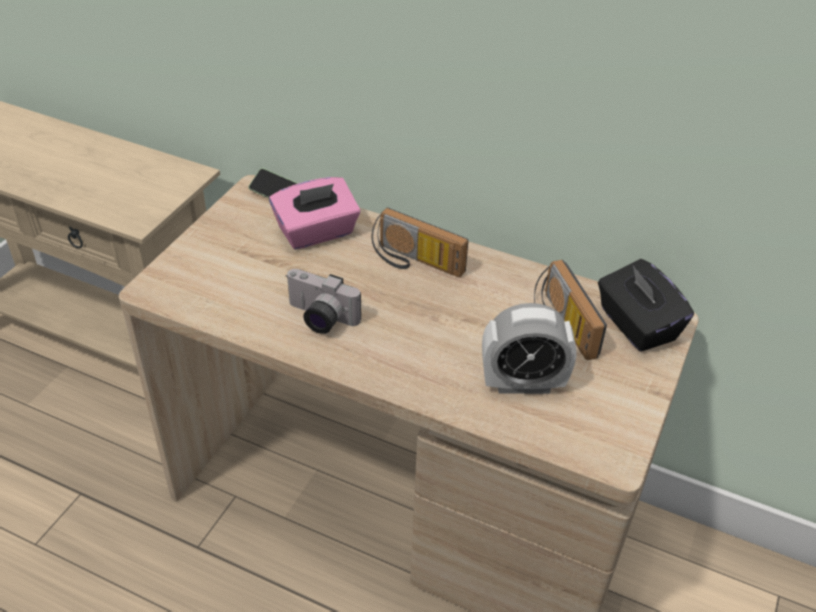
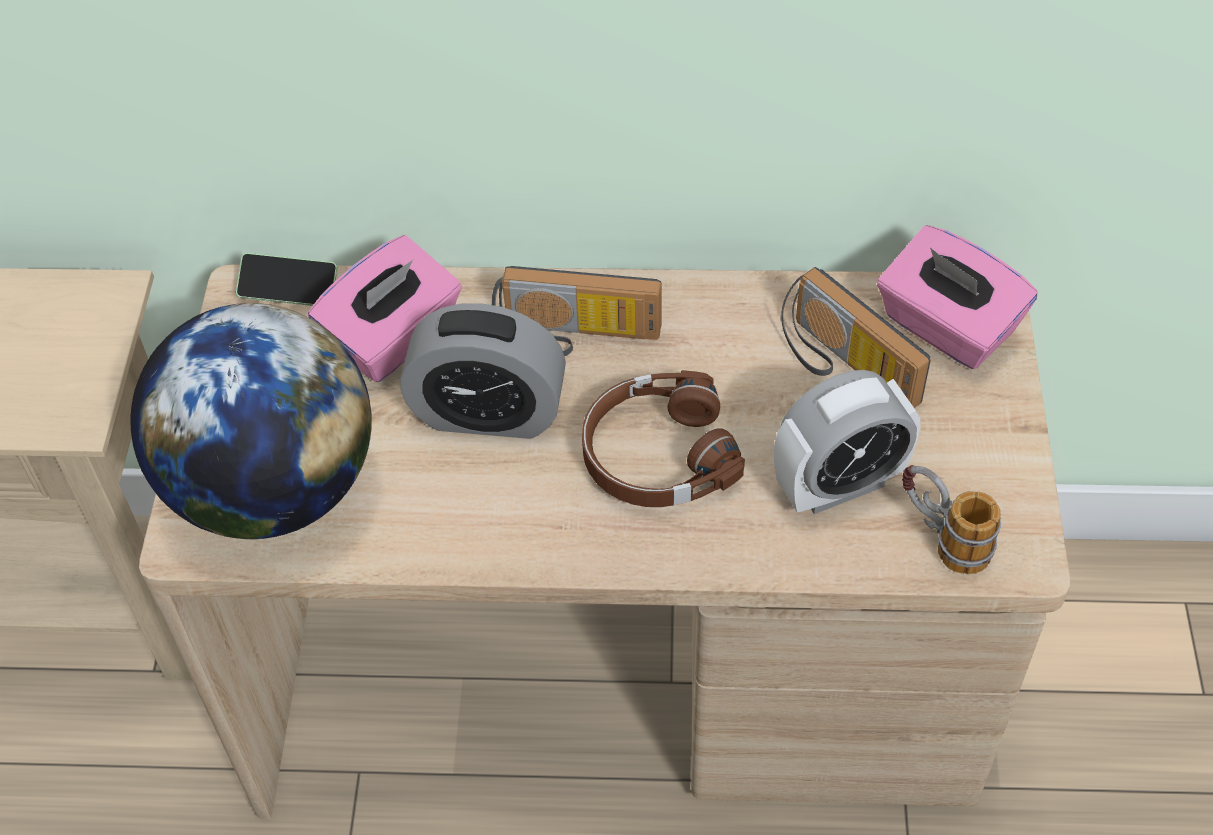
camera: 20 degrees left, 10 degrees up
camera [286,269,361,334] -> none
black tissue box [598,259,694,352] -> pink tissue box [877,225,1038,369]
none -> globe [131,303,371,539]
none -> alarm clock [400,303,566,439]
none -> brown headphones [582,370,745,507]
none -> mug [902,465,1001,574]

